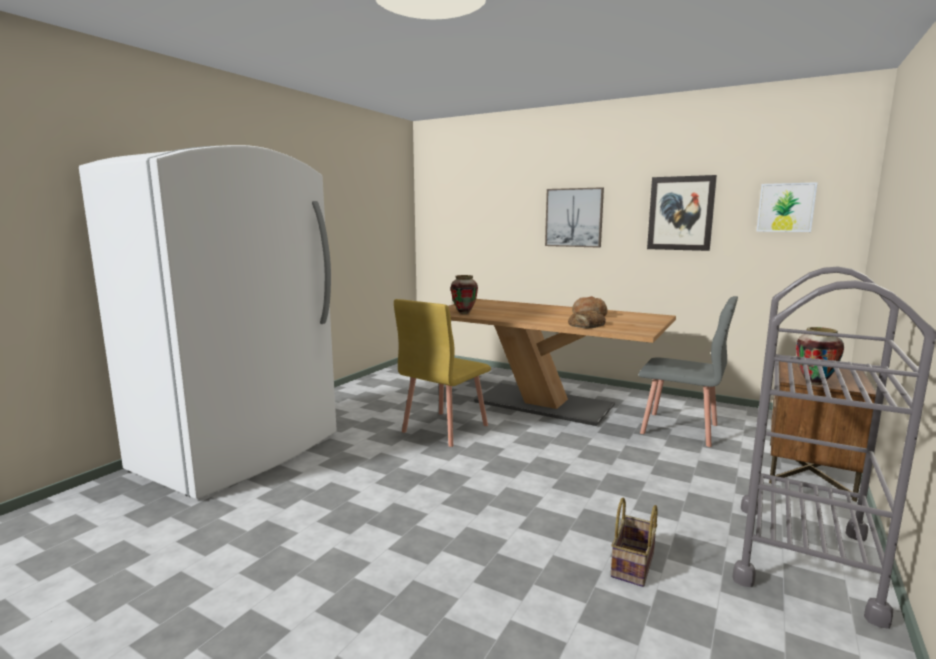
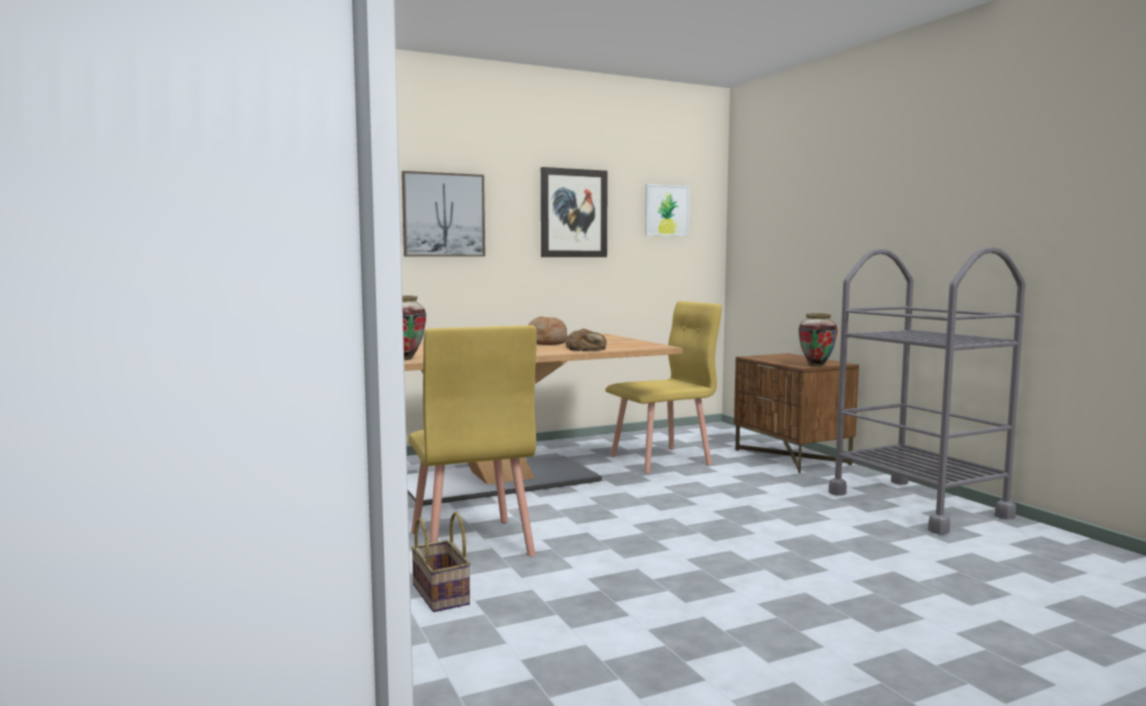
camera: 55 degrees left, 5 degrees down
basket [611,498,658,587] -> basket moved to [411,512,471,612]
grey chair [638,296,738,447] -> yellow chair [605,301,722,474]

